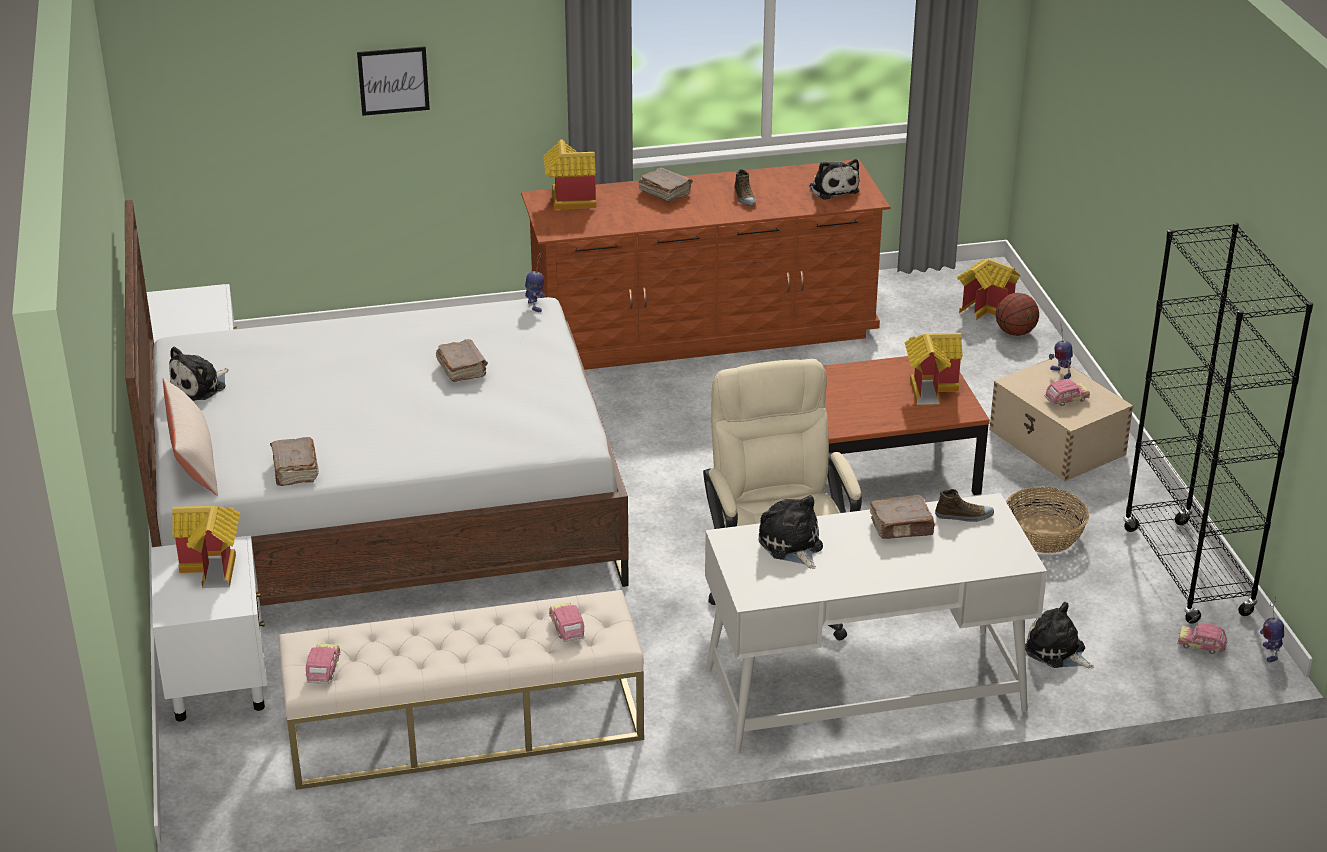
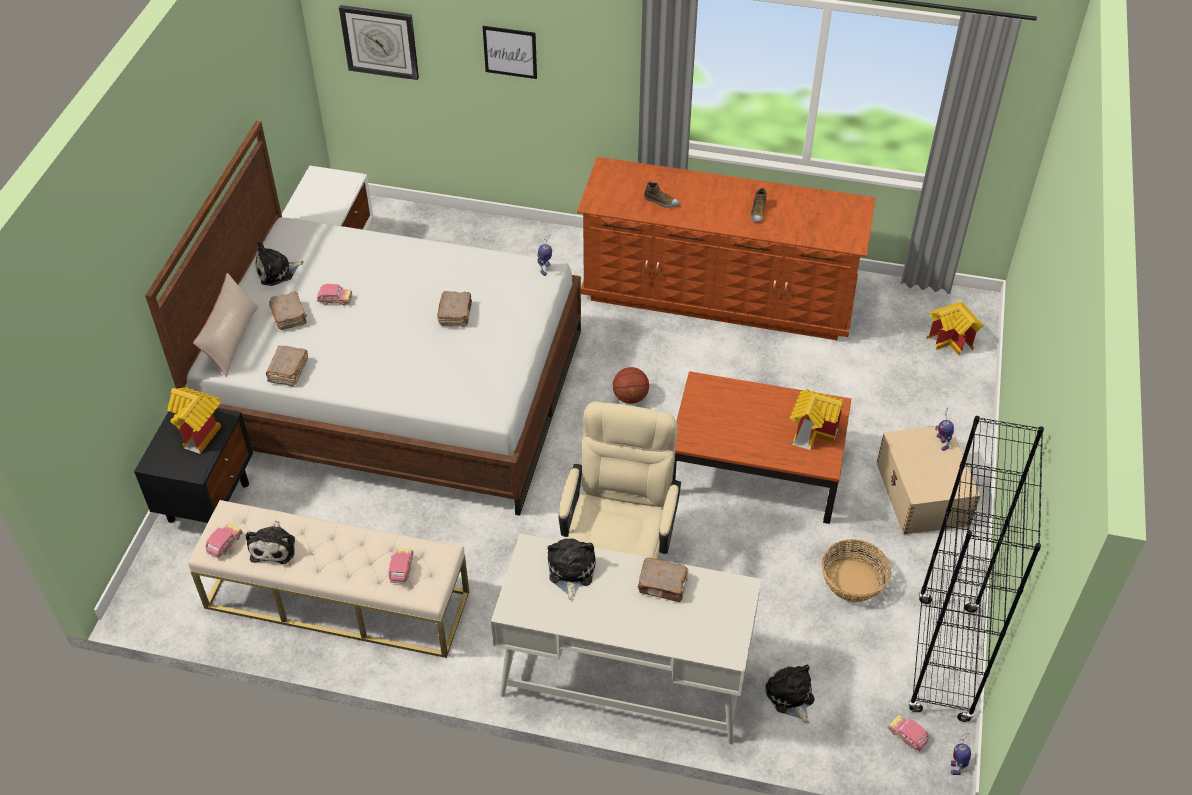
camera: 25 degrees right, 15 degrees up
white nightstand [151,536,267,721] -> black nightstand [134,408,253,523]
toy house [543,140,596,210] -> none
brown book [638,167,693,202] -> brown book moved to [269,292,307,330]
plush toy [809,159,860,200] -> plush toy moved to [246,520,295,564]
shoe [935,489,994,522] -> shoe moved to [644,182,679,208]
basketball [996,293,1039,336] -> basketball moved to [612,367,649,404]
toy car [1044,379,1090,406] -> toy car moved to [317,284,353,305]
none -> wall clock [339,5,419,80]

